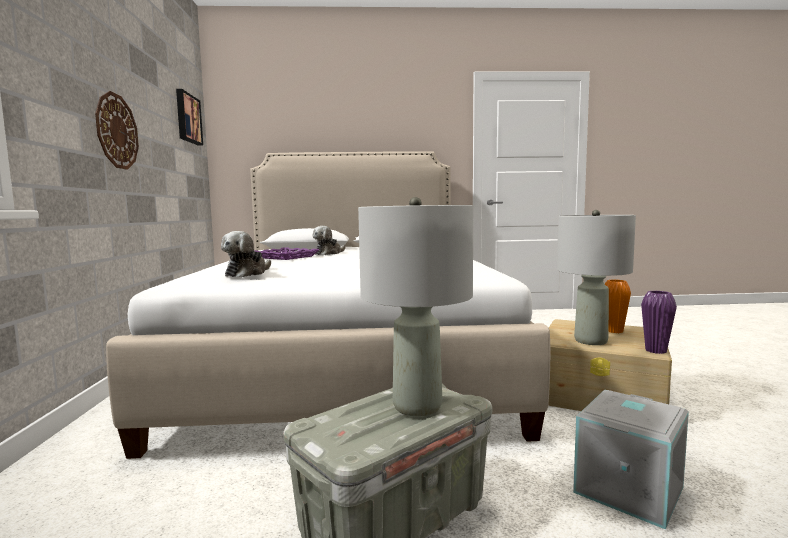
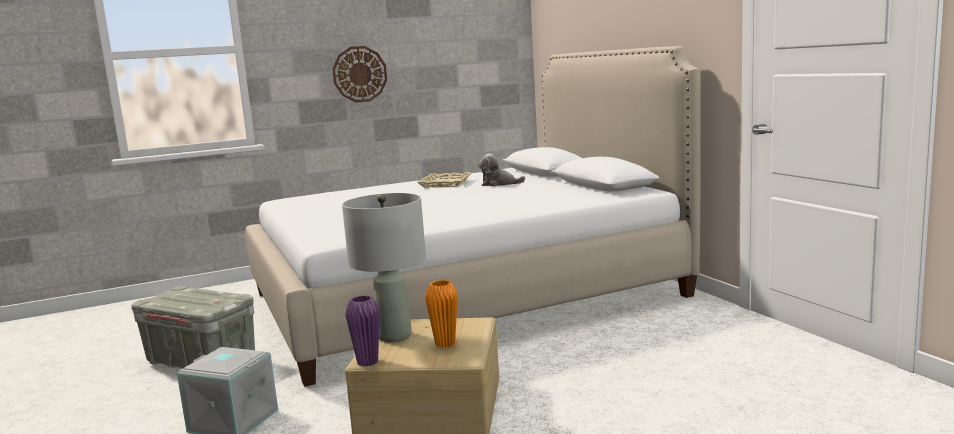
camera: 70 degrees right, 5 degrees up
picture [176,89,203,145] -> none
plush toy [221,231,271,277] -> none
purple tray [254,247,319,260] -> beige tray [417,172,471,188]
grey table lamp [358,197,473,416] -> none

